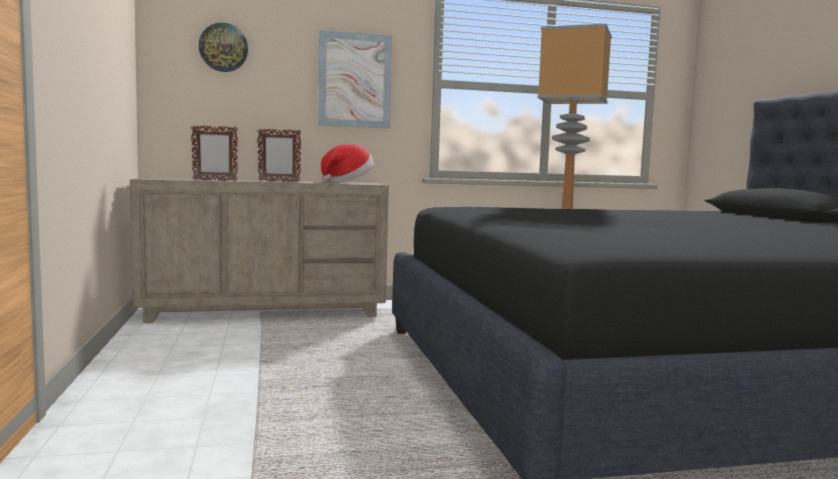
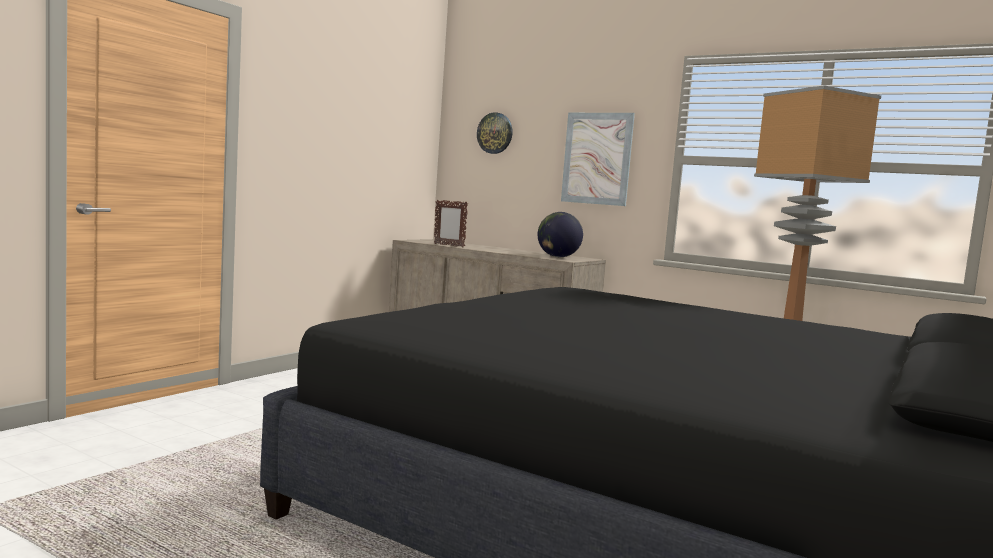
camera: 45 degrees right, 0 degrees up
picture frame [257,129,301,182] -> none
hat [321,144,374,183] -> globe [538,212,583,257]

